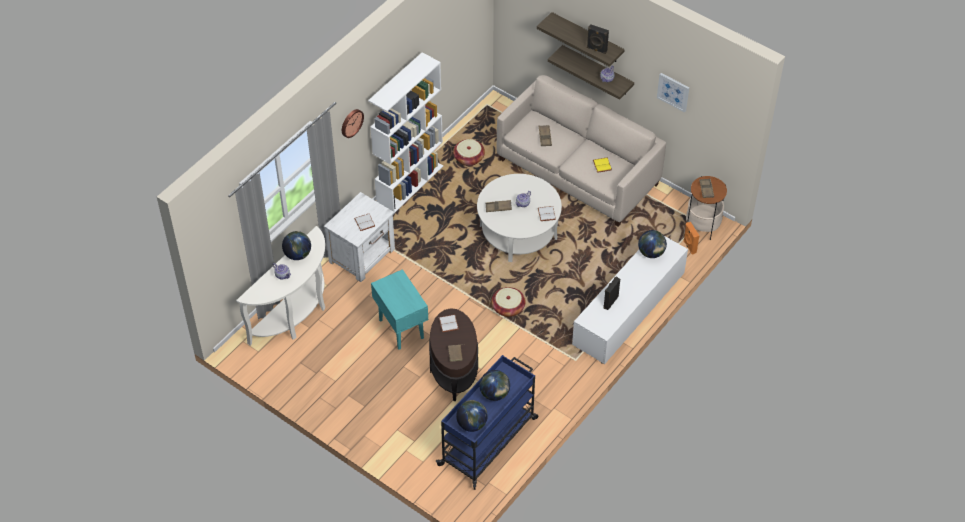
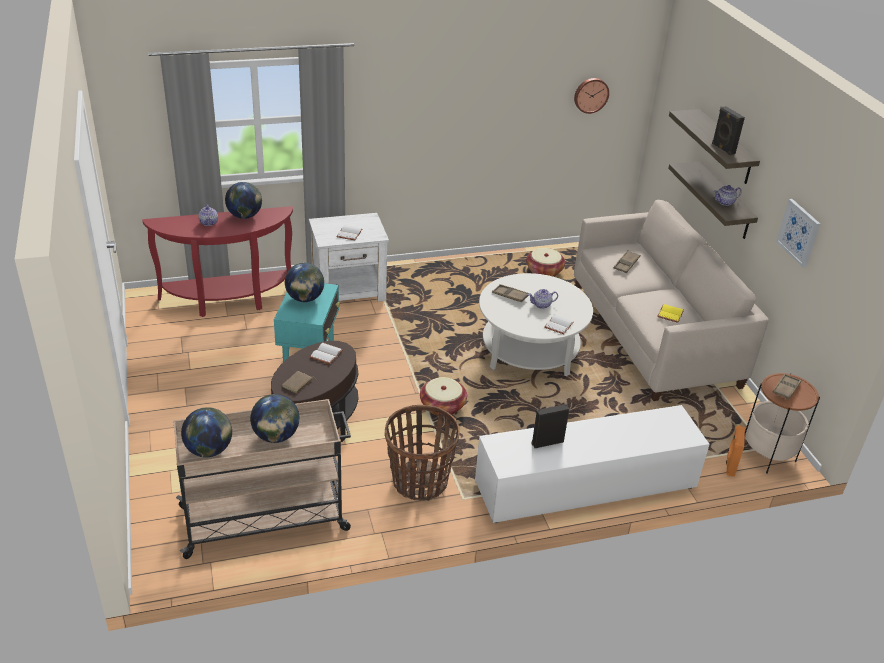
camera: 35 degrees right, 15 degrees down
white console table [236,226,325,346] -> red console table [142,206,293,317]
wall clock [342,109,364,138] -> wall clock moved to [574,78,609,114]
white bookcase [368,52,443,213] -> none
blue cart [436,355,538,490] -> beige cart [173,399,351,559]
globe [638,230,667,258] -> globe moved to [285,263,324,302]
none -> basket [385,405,460,501]

